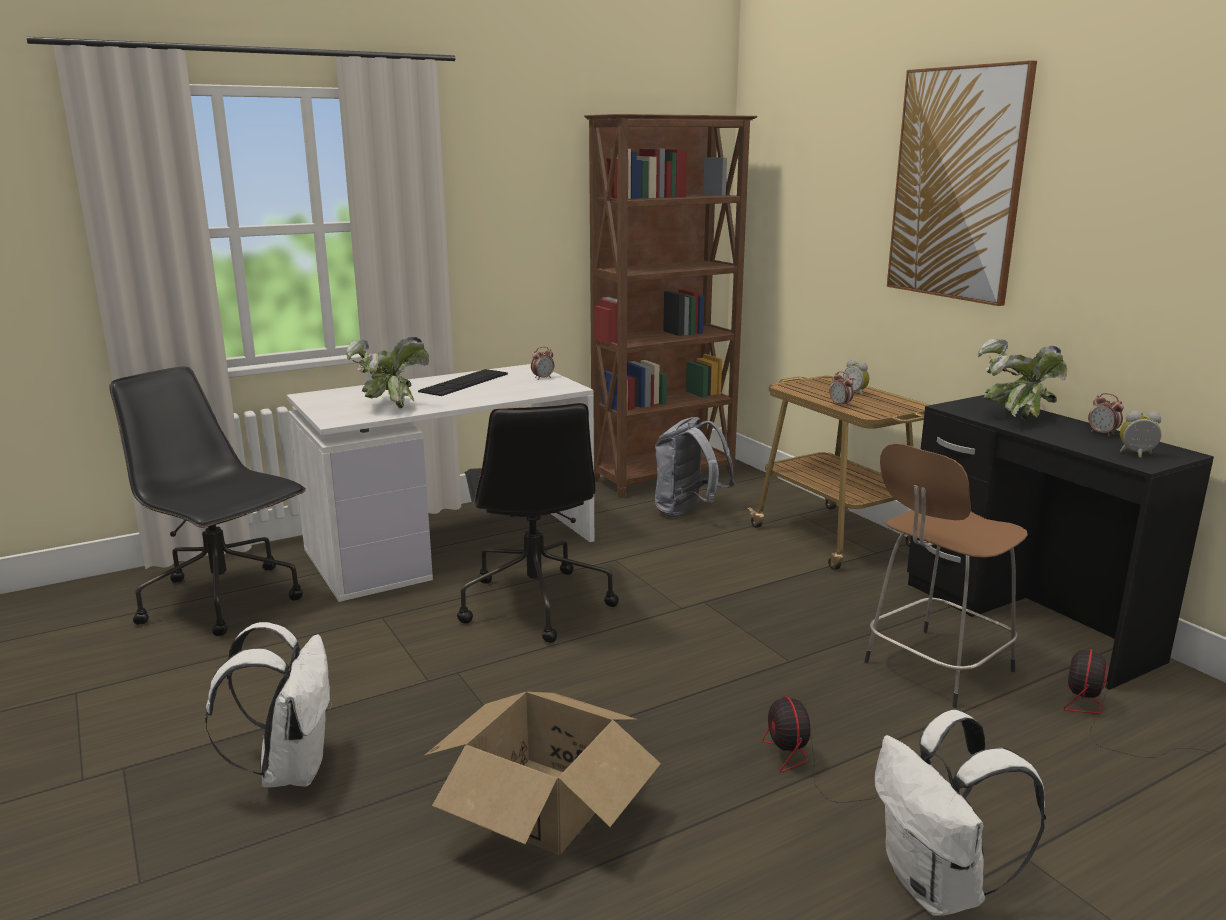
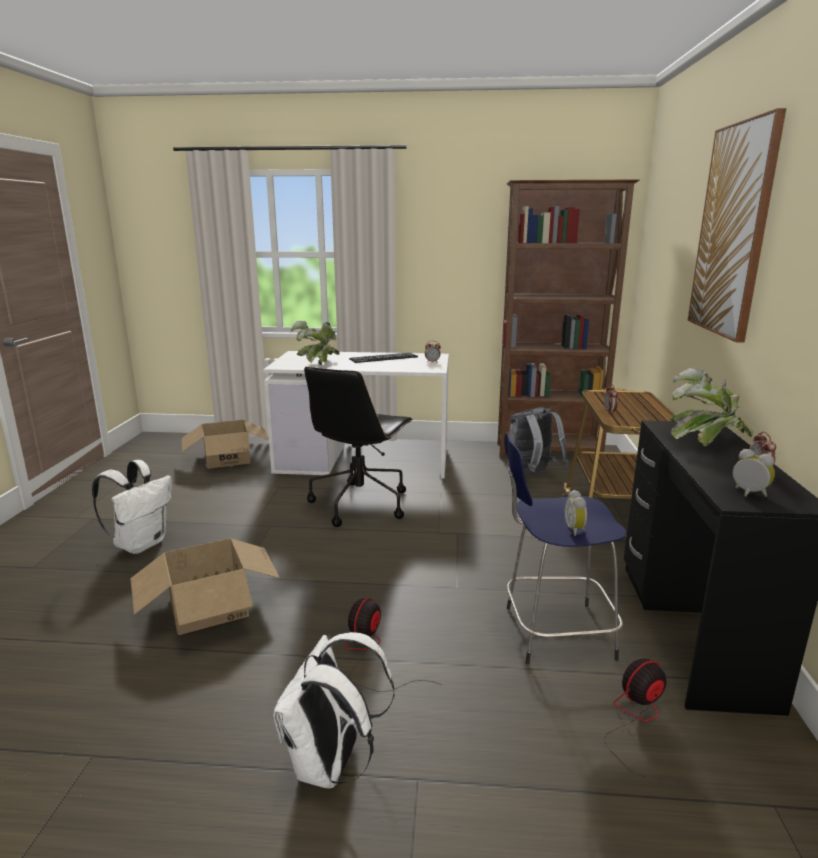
camera: 35 degrees right, 0 degrees up
black office chair [109,367,306,636] -> cardboard box [182,420,269,469]
alarm clock [843,360,869,396] -> alarm clock moved to [565,490,587,536]
brown stool [864,443,1028,708] -> blue stool [504,434,626,664]

